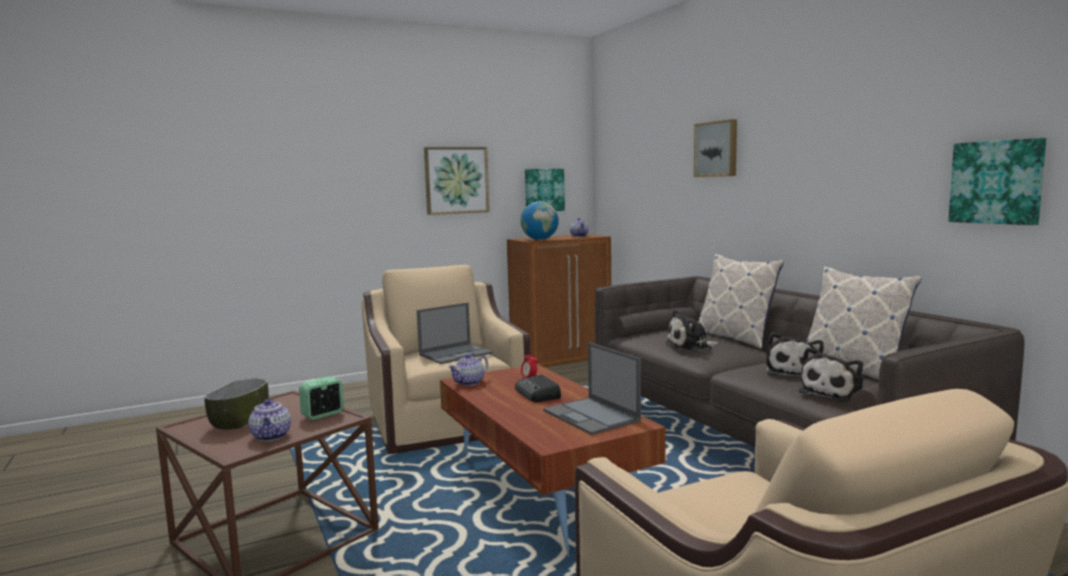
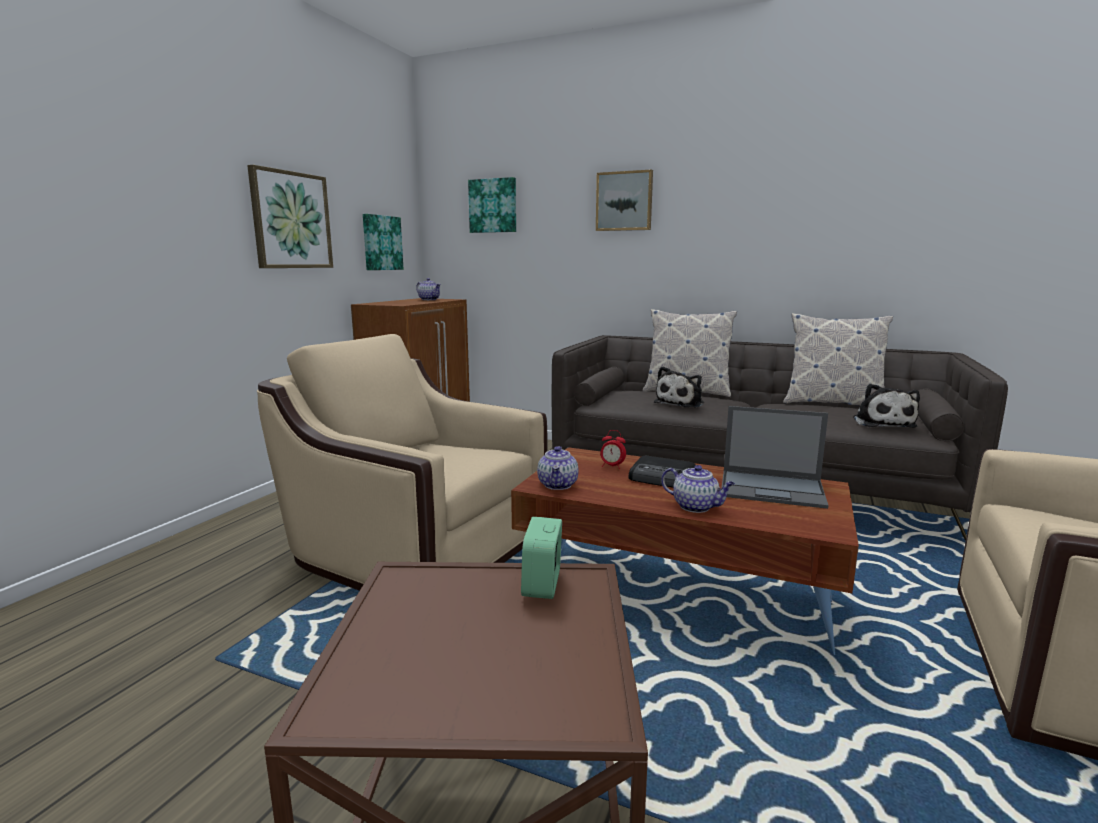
camera: 40 degrees left, 5 degrees up
bowl [204,378,269,430] -> none
teapot [248,399,291,441] -> teapot moved to [661,465,735,513]
laptop [417,303,493,364] -> none
globe [520,201,559,240] -> none
plush toy [766,332,824,376] -> none
picture [948,138,1046,225] -> picture moved to [468,177,516,233]

